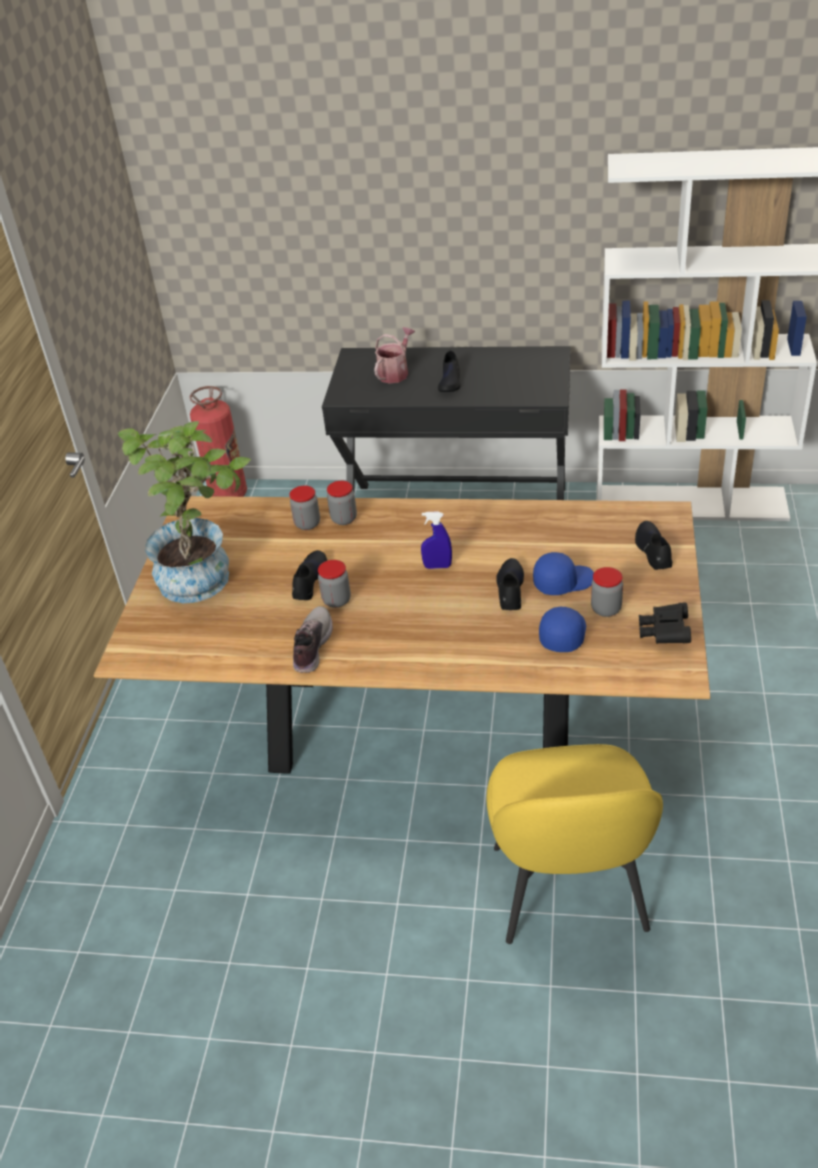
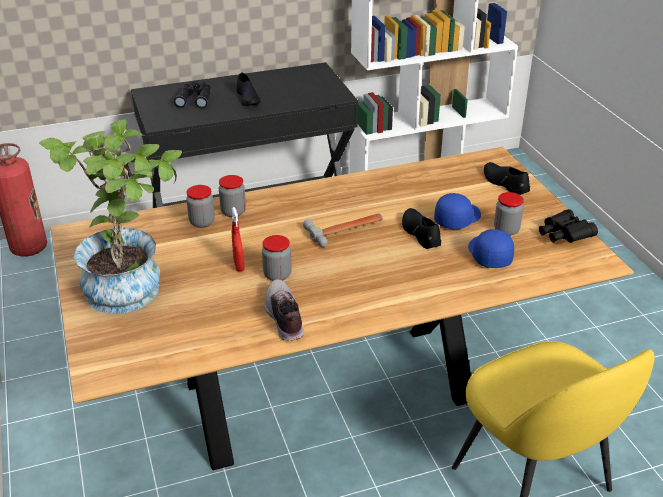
camera: 30 degrees left, 5 degrees down
black shoe [292,550,327,600] -> red spray bottle [232,207,244,271]
watering can [374,327,415,384] -> black binoculars [174,82,210,108]
blue spray bottle [421,511,452,569] -> hammer [303,213,383,247]

